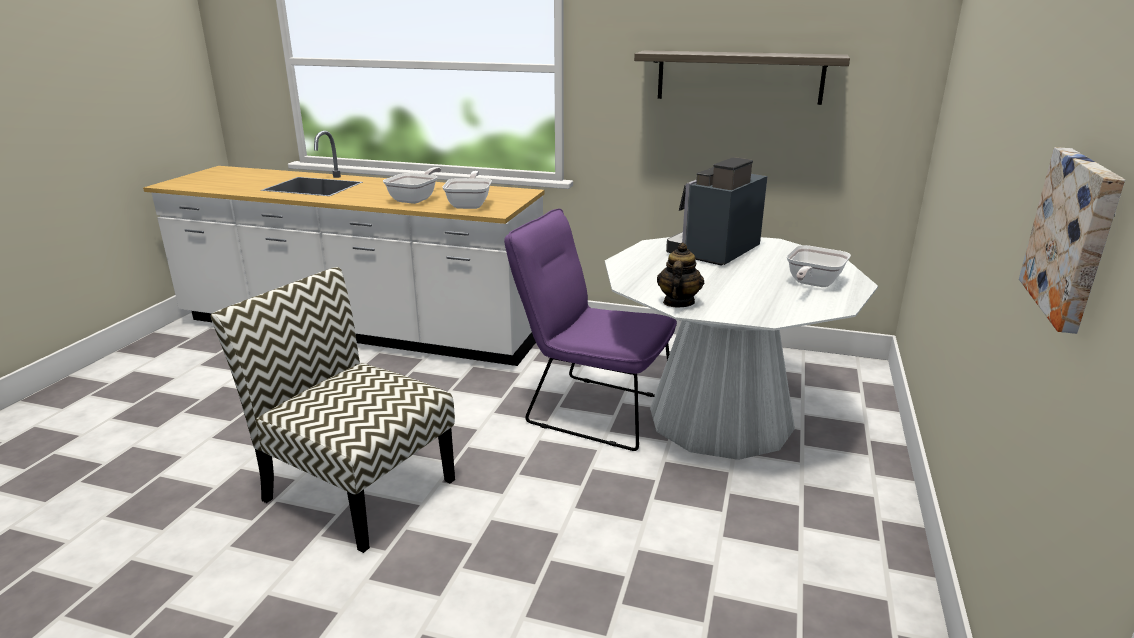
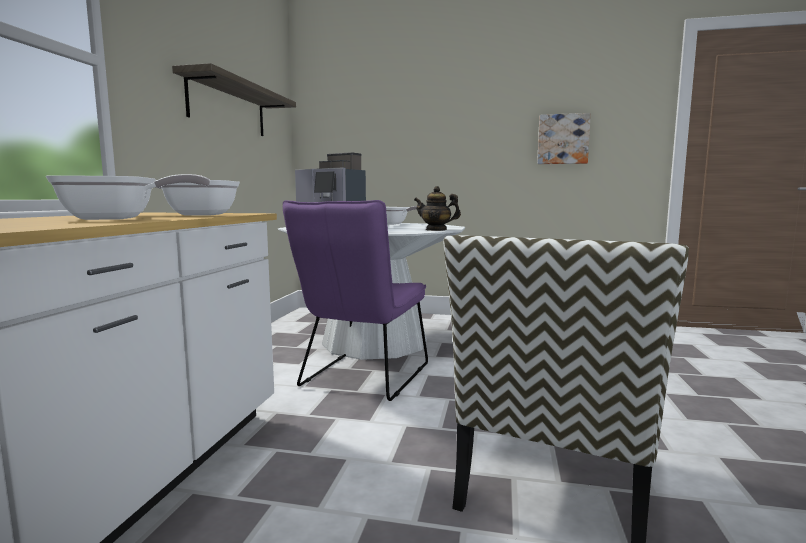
camera: 95 degrees left, 15 degrees down
frying pan [383,167,441,204] -> frying pan turned 150 degrees clockwise [46,174,211,220]

